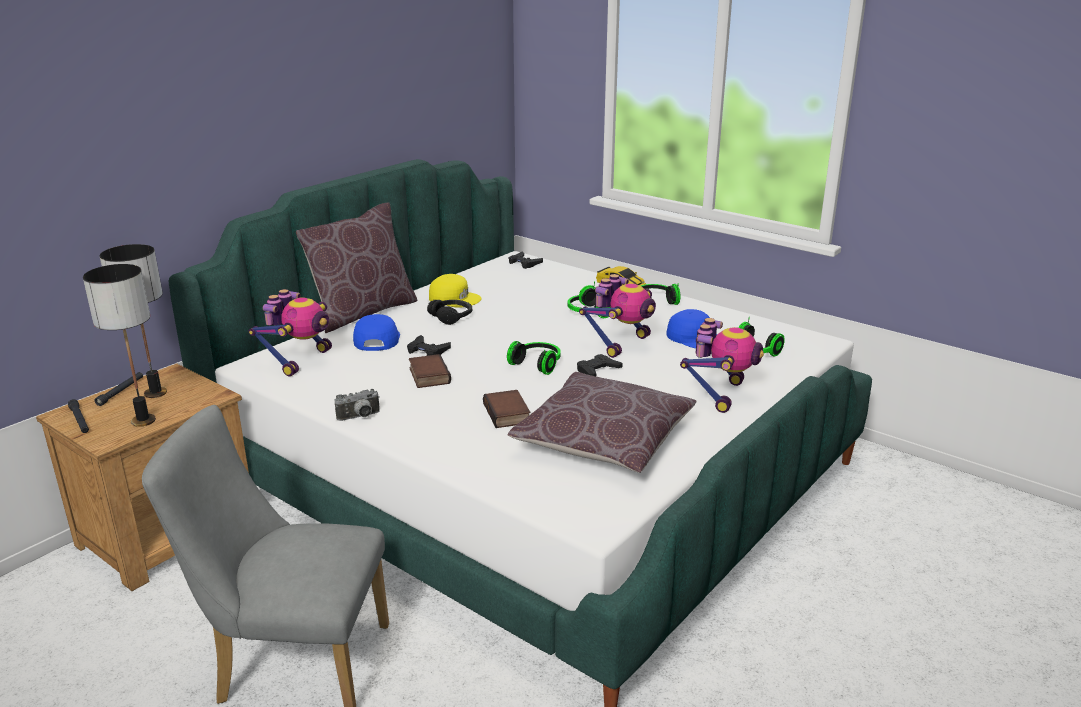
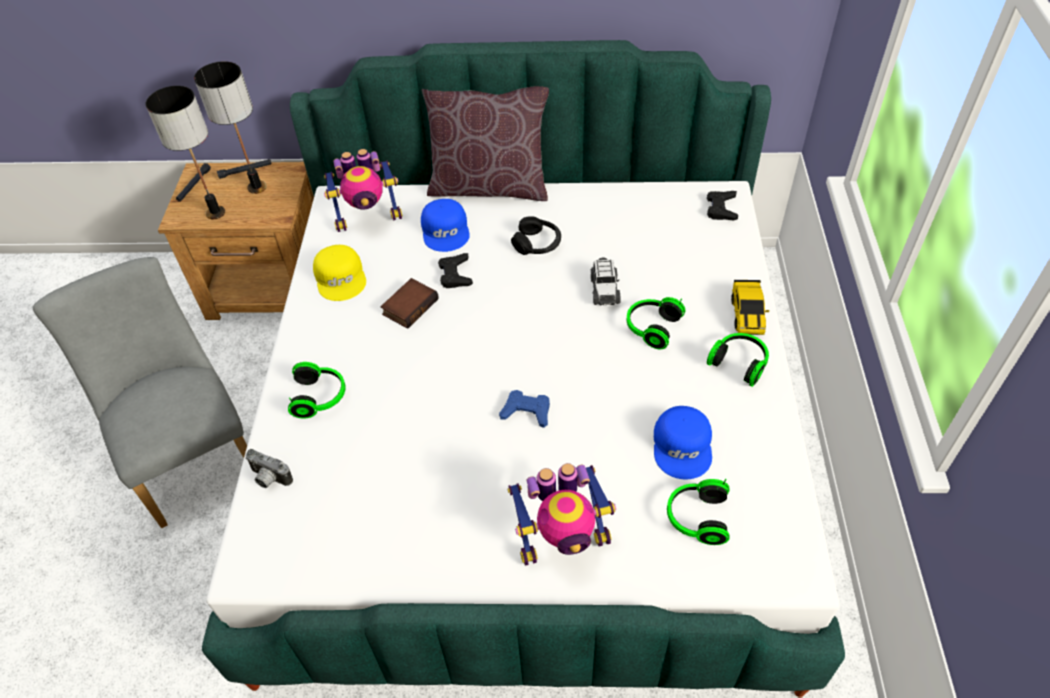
camera: 55 degrees right, 25 degrees up
camera [335,389,380,421] -> camera moved to [245,449,293,488]
blue cap [353,314,400,351] -> blue cap turned 120 degrees clockwise [421,199,470,252]
yellow cap [429,274,482,308] -> yellow cap moved to [313,245,366,301]
book [483,390,530,428] -> none
headphones [507,341,561,375] -> headphones moved to [288,362,346,419]
brown pillow [507,372,697,473] -> none
black game controller [577,354,623,376] -> blue game controller [499,390,550,428]
toy robot [579,274,656,358] -> none
none -> toy car [590,258,621,305]

